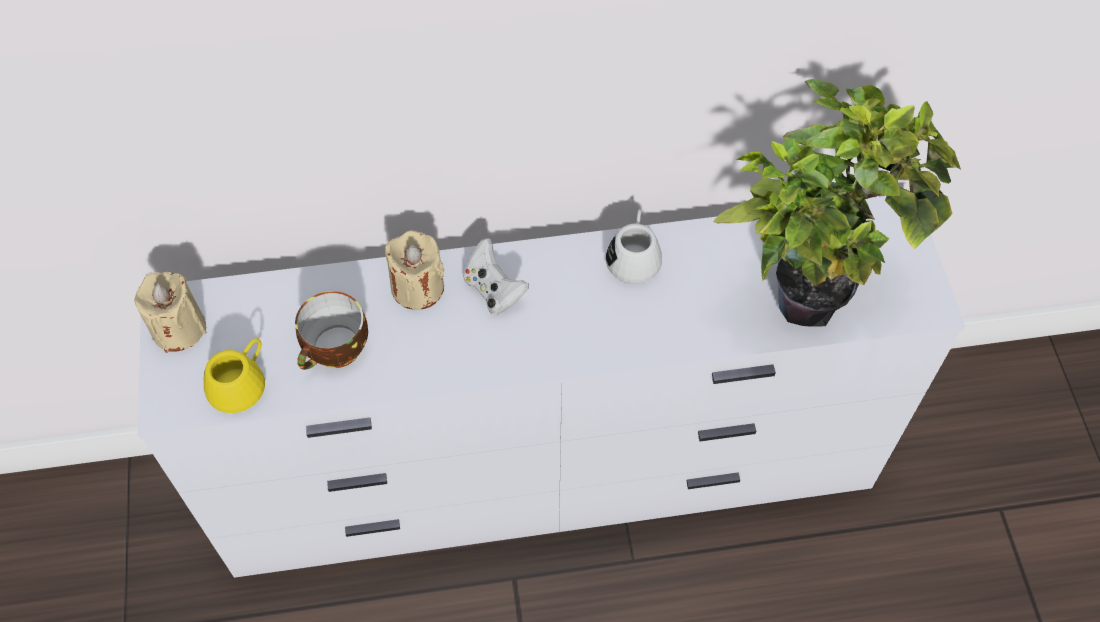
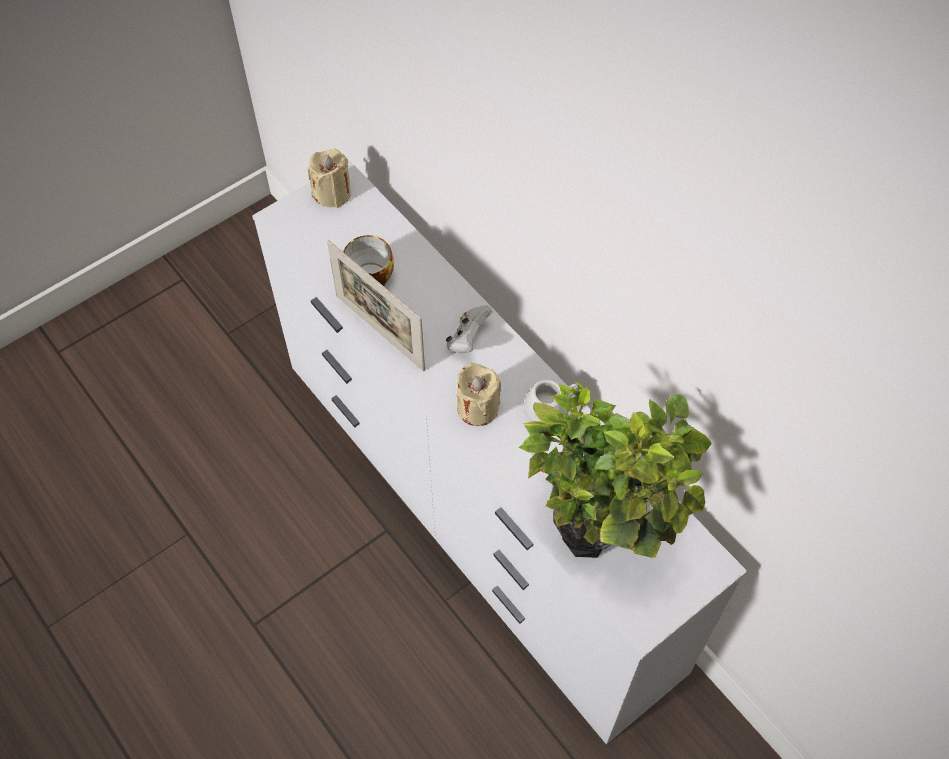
camera: 60 degrees right, 0 degrees up
yellow mug [204,338,265,413] -> none
beige candle [385,230,444,310] -> beige candle moved to [456,363,501,426]
none -> picture frame [327,240,425,371]

